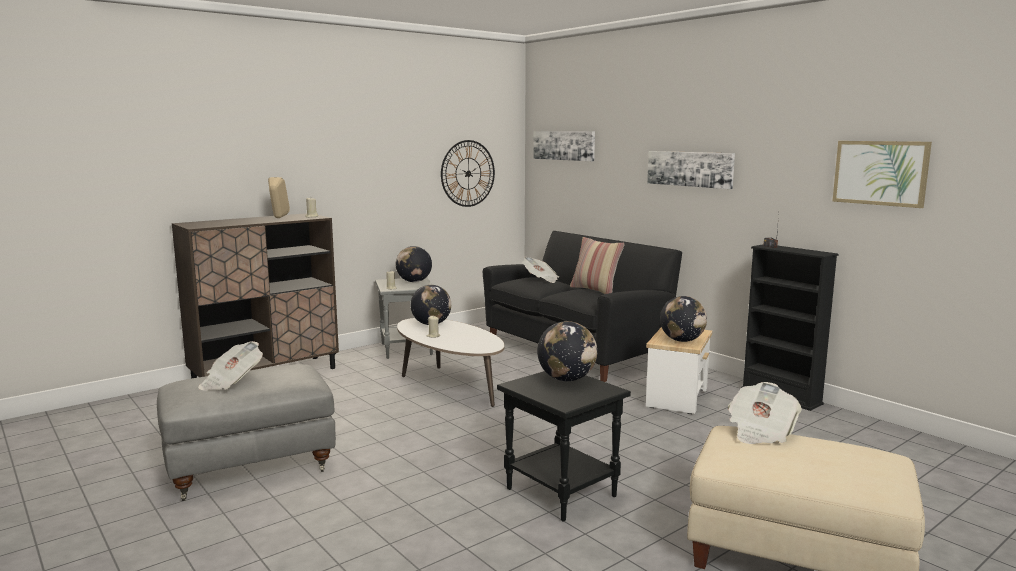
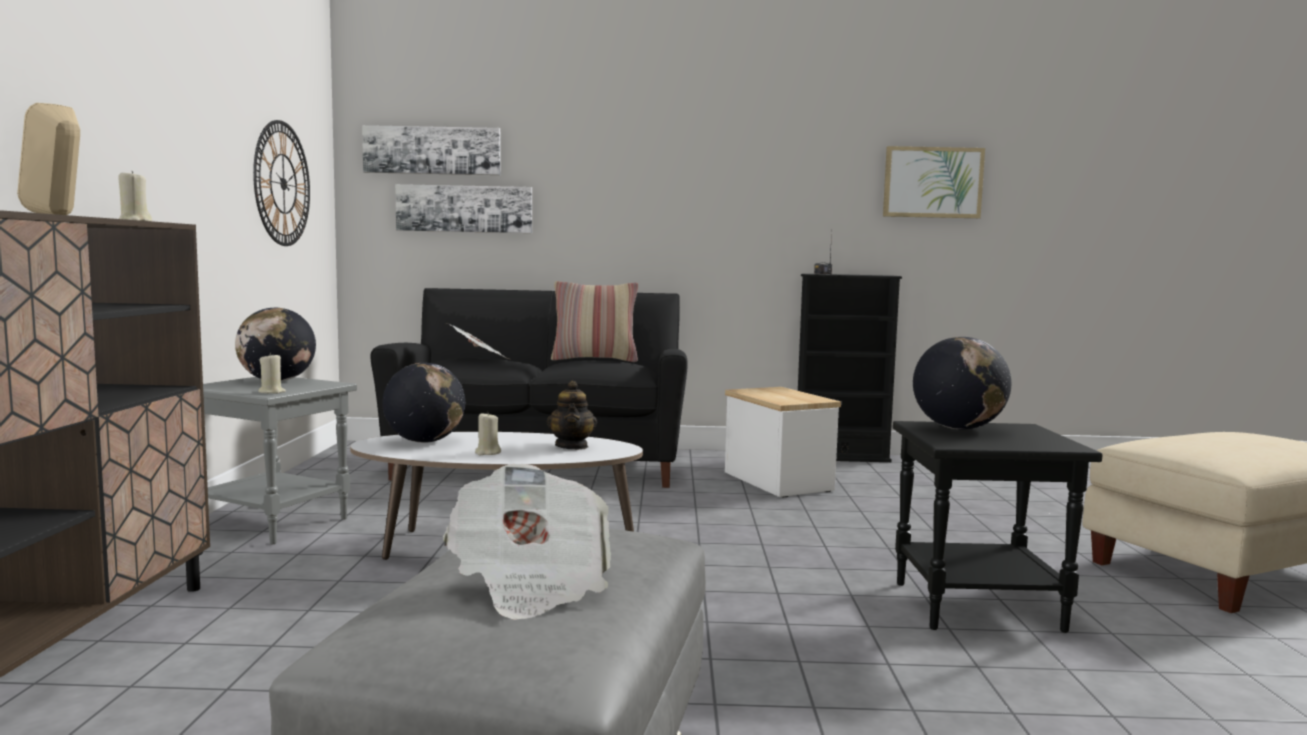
camera: 50 degrees left, 5 degrees down
picture [647,151,735,189] -> picture moved to [395,184,532,233]
globe [660,296,707,342] -> none
newspaper [728,382,802,444] -> none
none -> teapot [547,381,597,450]

